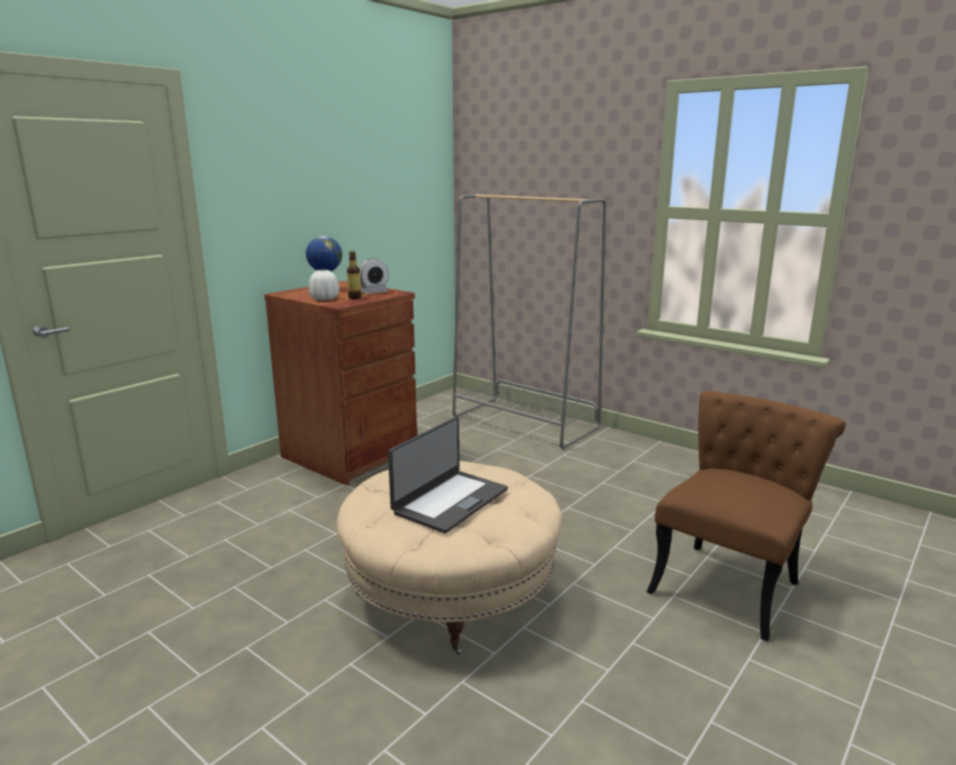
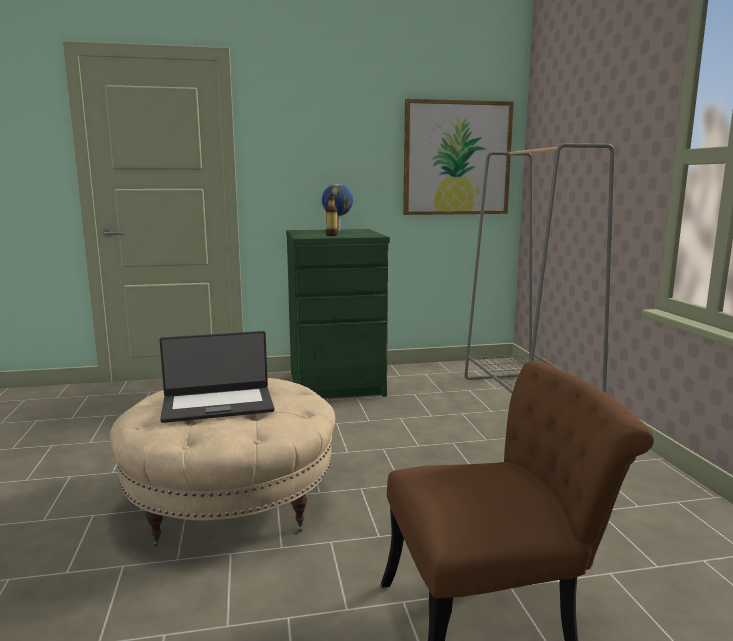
camera: 40 degrees right, 5 degrees down
brown dresser [264,281,417,485] -> green dresser [286,229,390,399]
white vase [309,270,339,300] -> none
alarm clock [359,258,389,294] -> none
none -> picture [403,99,514,215]

